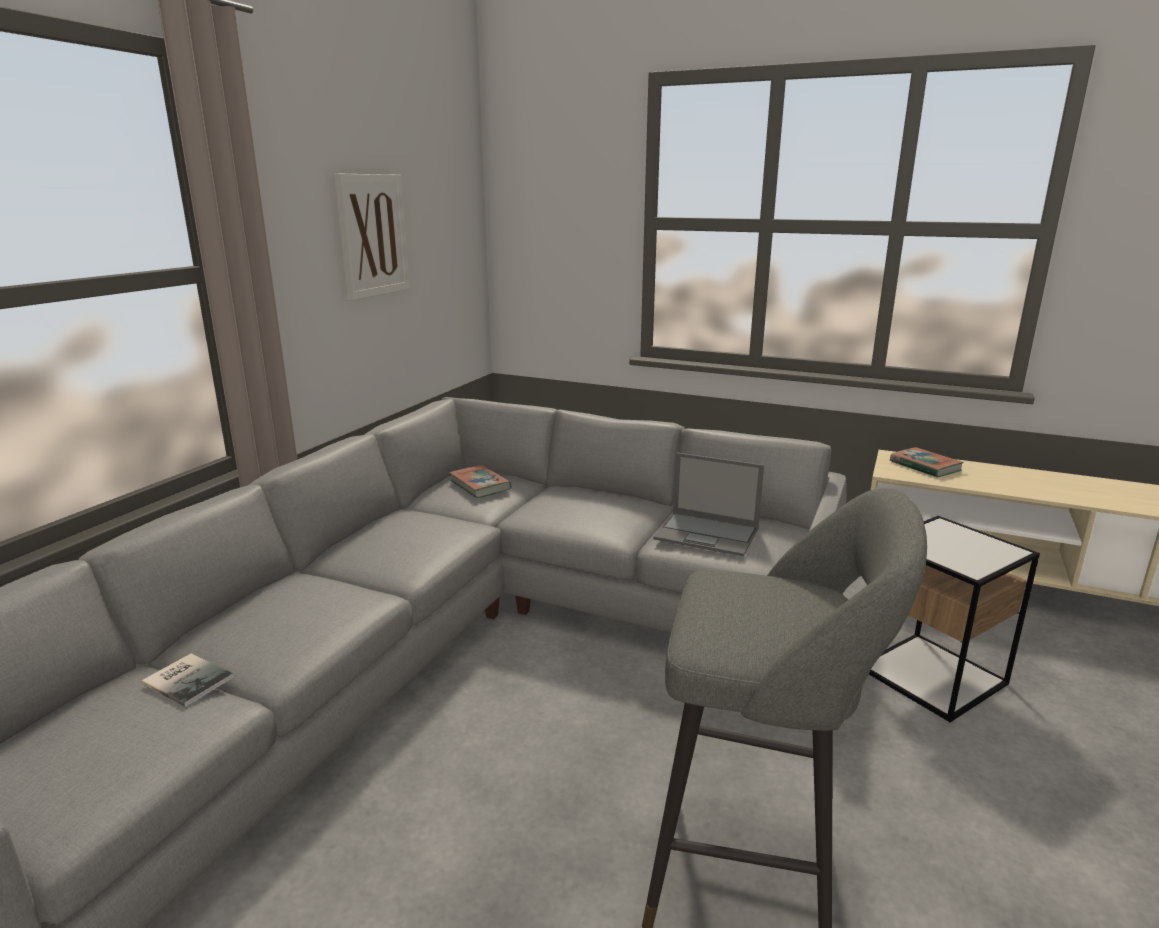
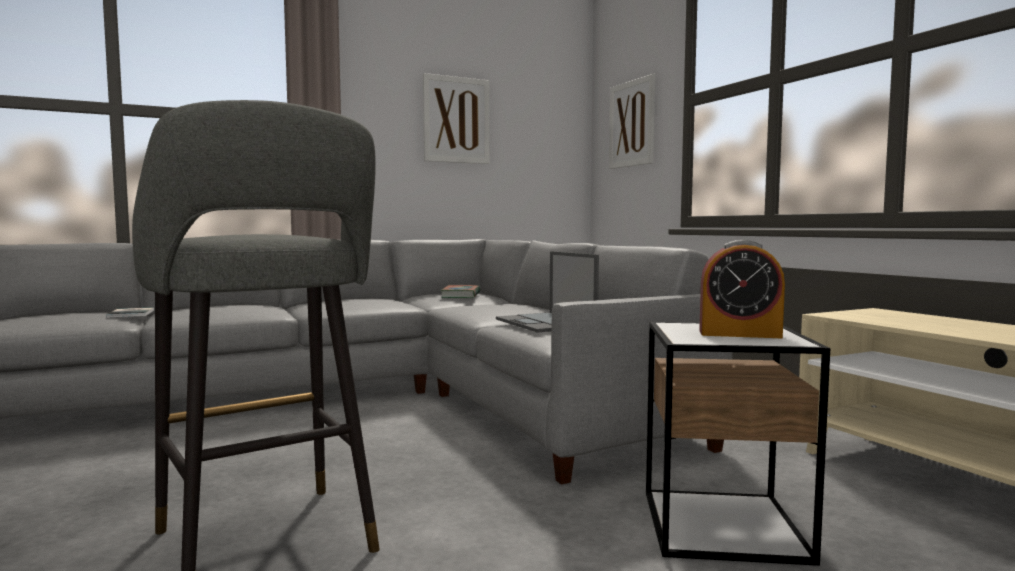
camera: 40 degrees right, 15 degrees down
book [890,447,964,478] -> none
none -> picture [609,74,655,169]
none -> alarm clock [699,240,785,338]

